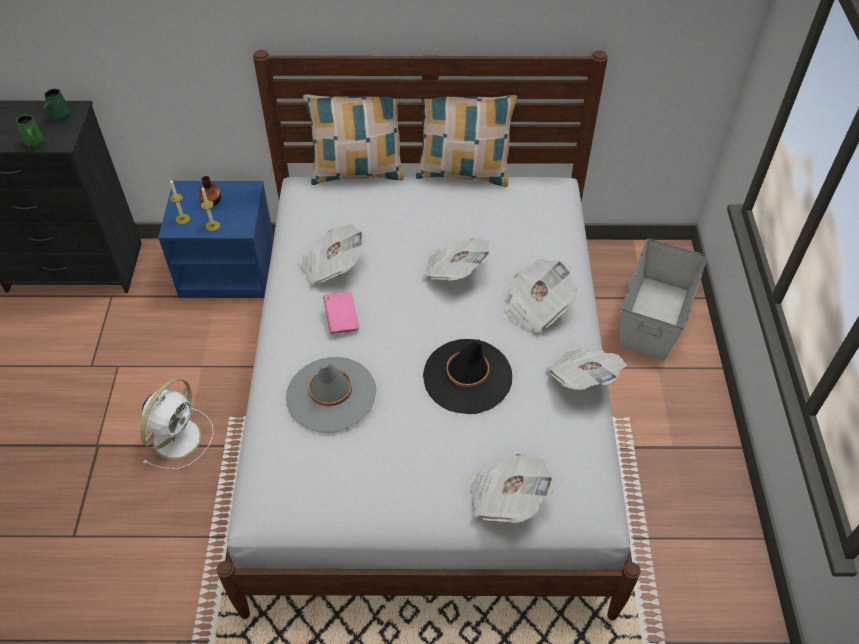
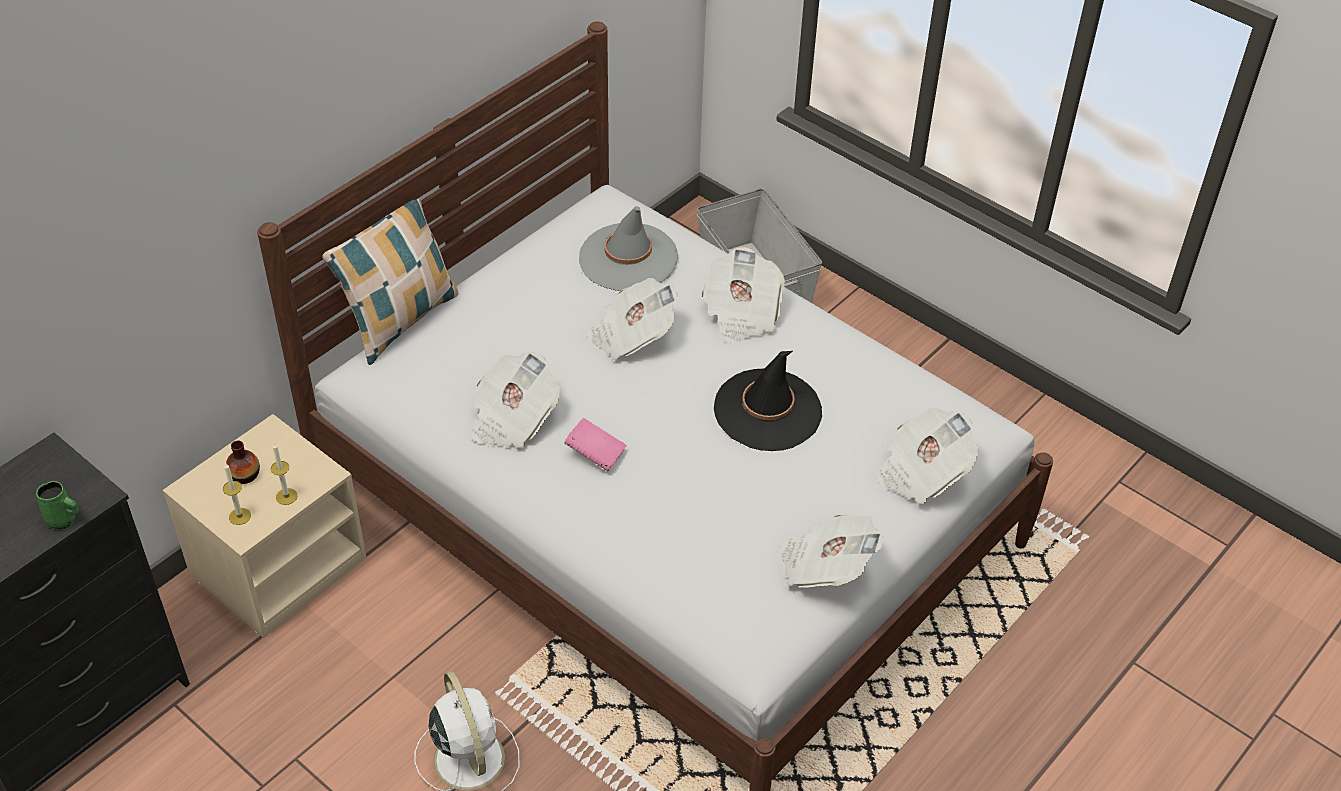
camera: 50 degrees left, 5 degrees down
green mug [43,89,70,121] -> none
blue nightstand [158,181,274,298] -> beige nightstand [163,414,367,638]
grey hat [286,357,377,433] -> grey hat moved to [579,206,678,291]
pillow [416,95,518,187] -> none
newspaper [547,346,627,390] -> newspaper moved to [780,514,883,588]

